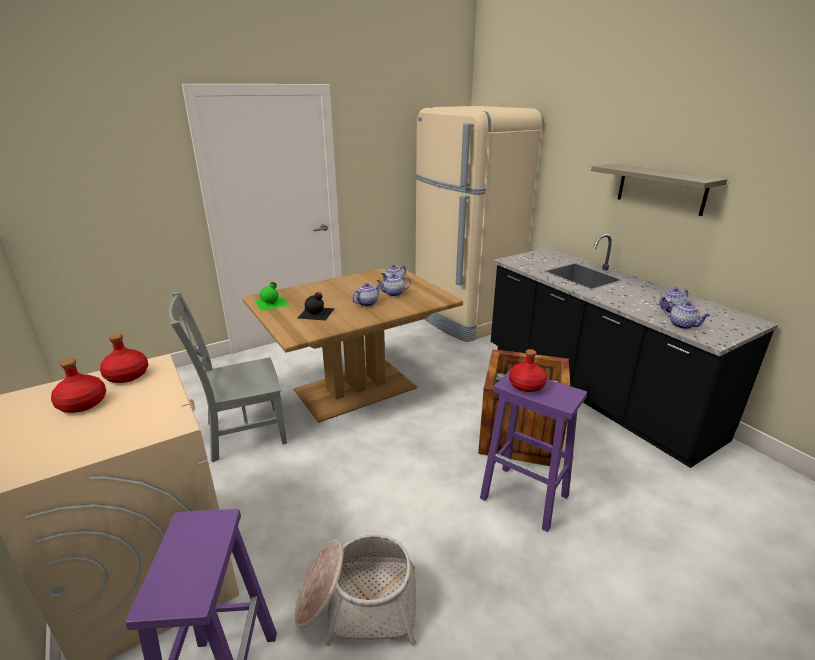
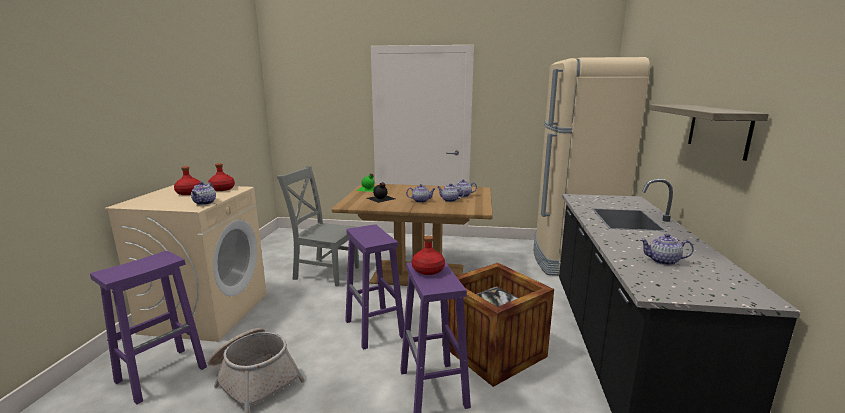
camera: 40 degrees right, 10 degrees down
teapot [664,301,710,329] -> teapot moved to [191,182,216,205]
none -> purple stool [345,224,404,350]

